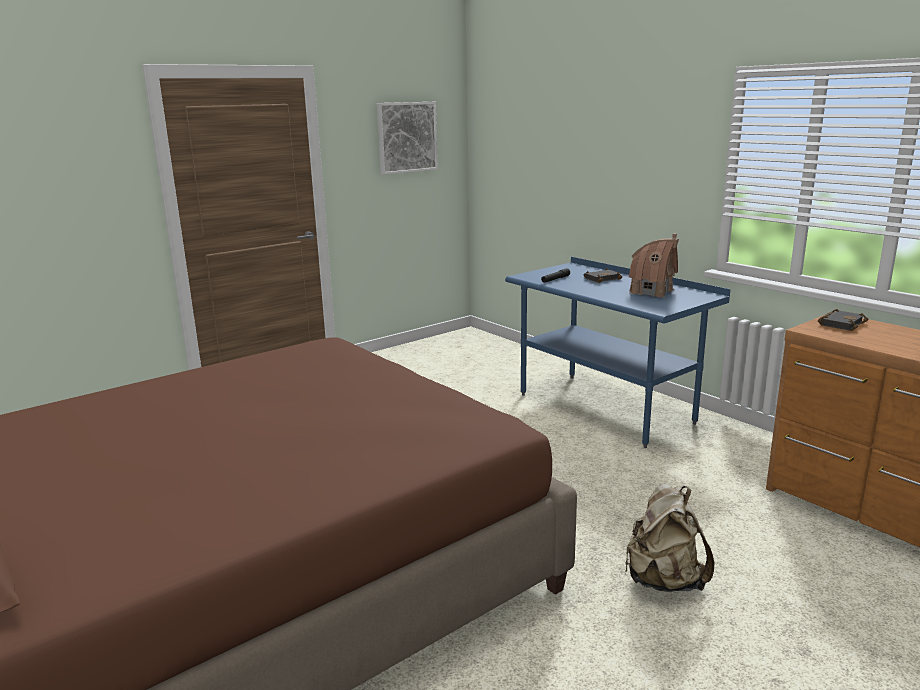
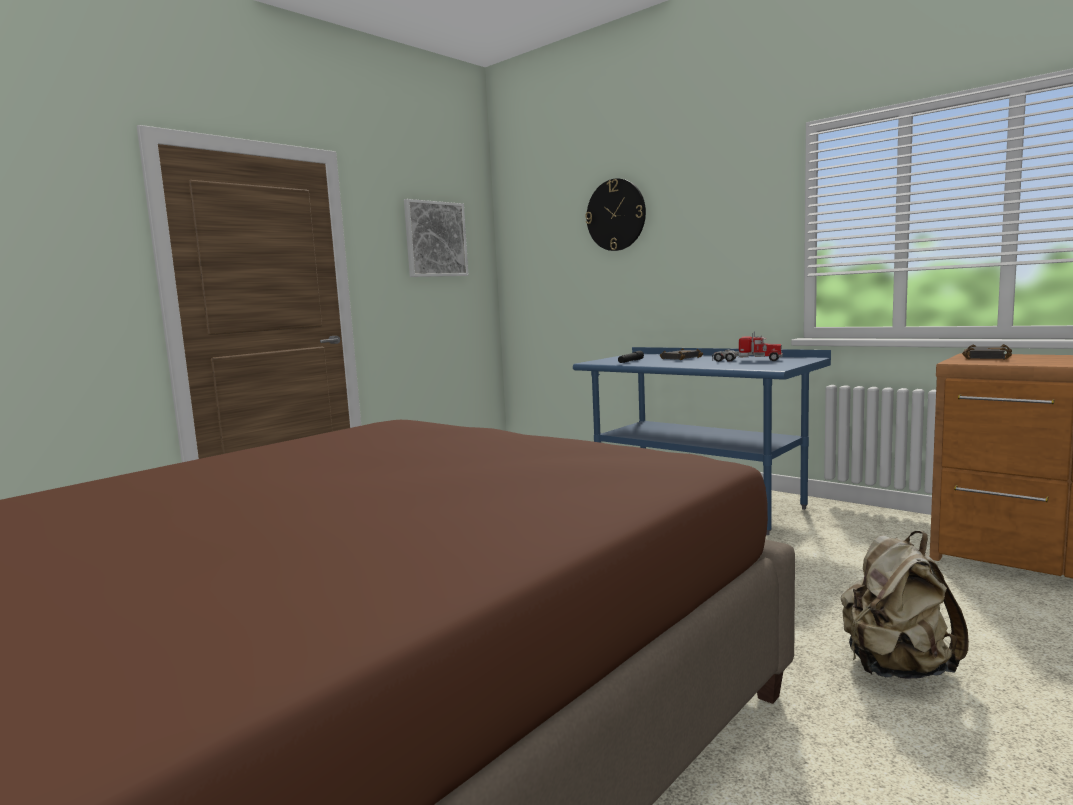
camera: 10 degrees left, 10 degrees down
toy house [629,233,679,298] -> toy truck [712,332,783,362]
none -> wall clock [585,178,646,251]

